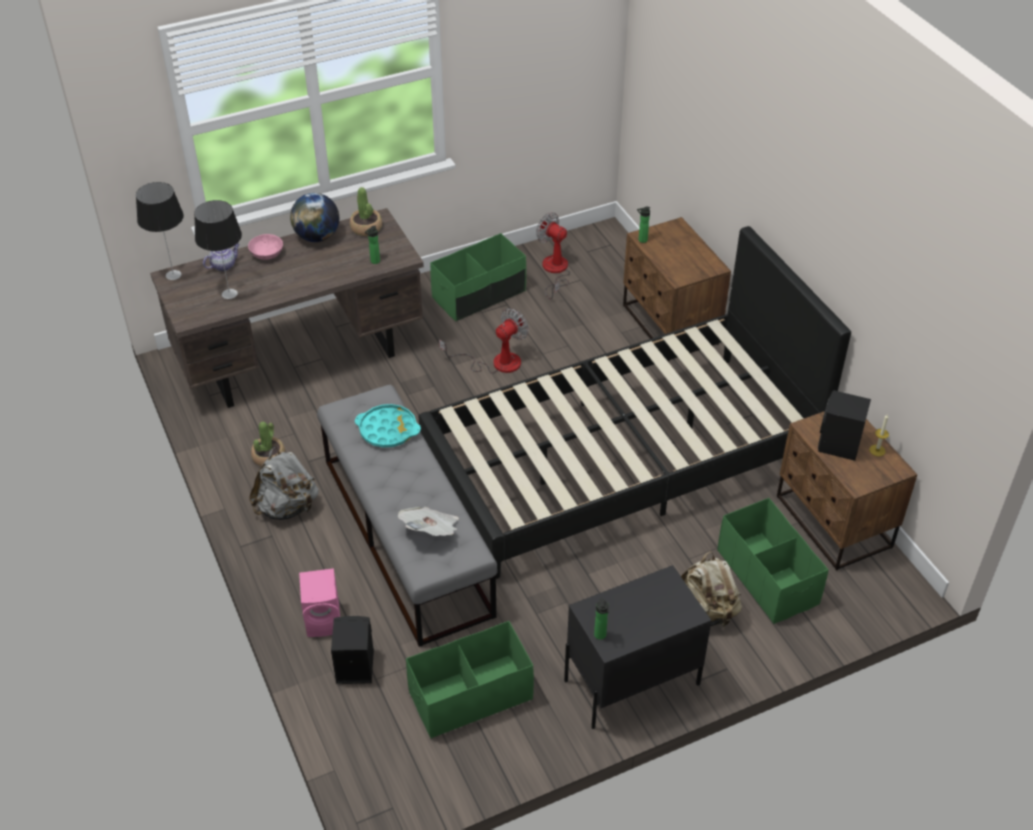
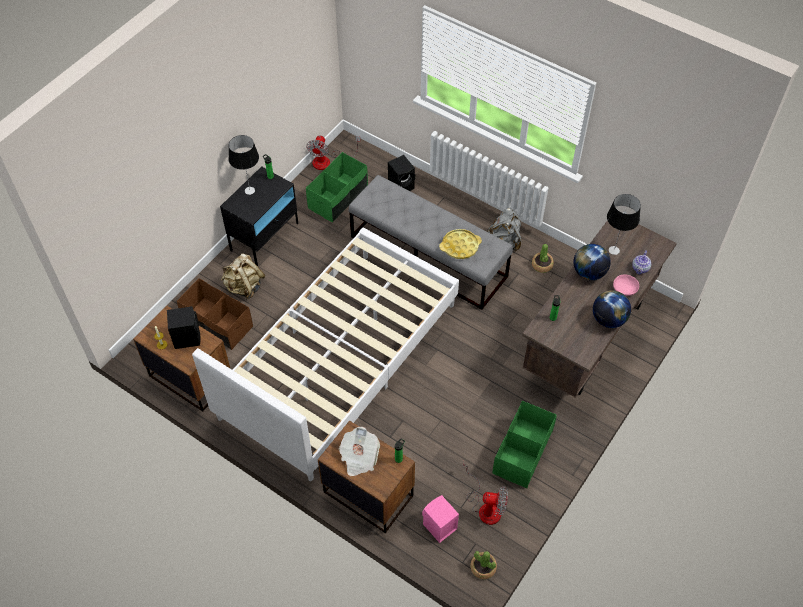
camera: 150 degrees right, 10 degrees up
table lamp [136,182,184,280] -> table lamp moved to [229,135,259,195]
pink speaker [299,568,340,637] -> pink speaker moved to [422,495,459,543]
potted plant [350,187,382,236] -> potted plant moved to [470,551,497,579]
turquoise tray [355,404,421,448] -> yellow tray [439,229,482,259]
newspaper [398,506,459,536] -> newspaper moved to [339,427,380,476]
black bed [418,226,851,579] -> white bed [192,227,459,481]
fan [439,308,529,374] -> fan moved to [306,136,360,170]
green storage box [717,498,829,624] -> brown storage box [177,278,253,350]
none -> globe [573,244,611,280]

